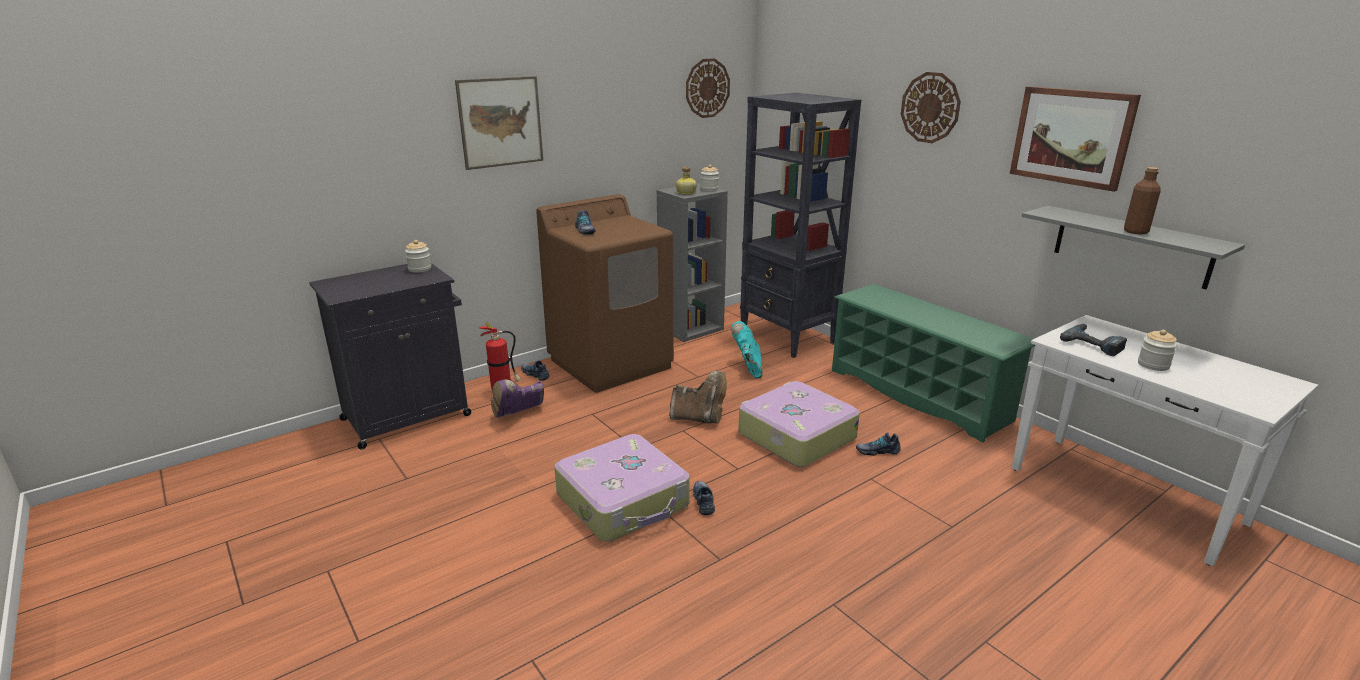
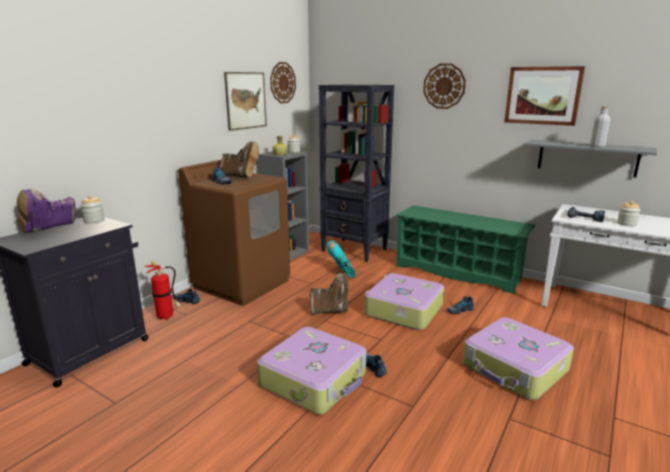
camera: 20 degrees left, 5 degrees down
picture [455,76,543,170] -> picture moved to [224,72,267,131]
purple boot [491,379,544,417] -> purple boot moved to [17,189,76,233]
brown bottle [1124,167,1161,234] -> grey bottle [590,107,611,147]
none -> brown boot [220,142,259,177]
none -> suitcase [462,317,574,400]

